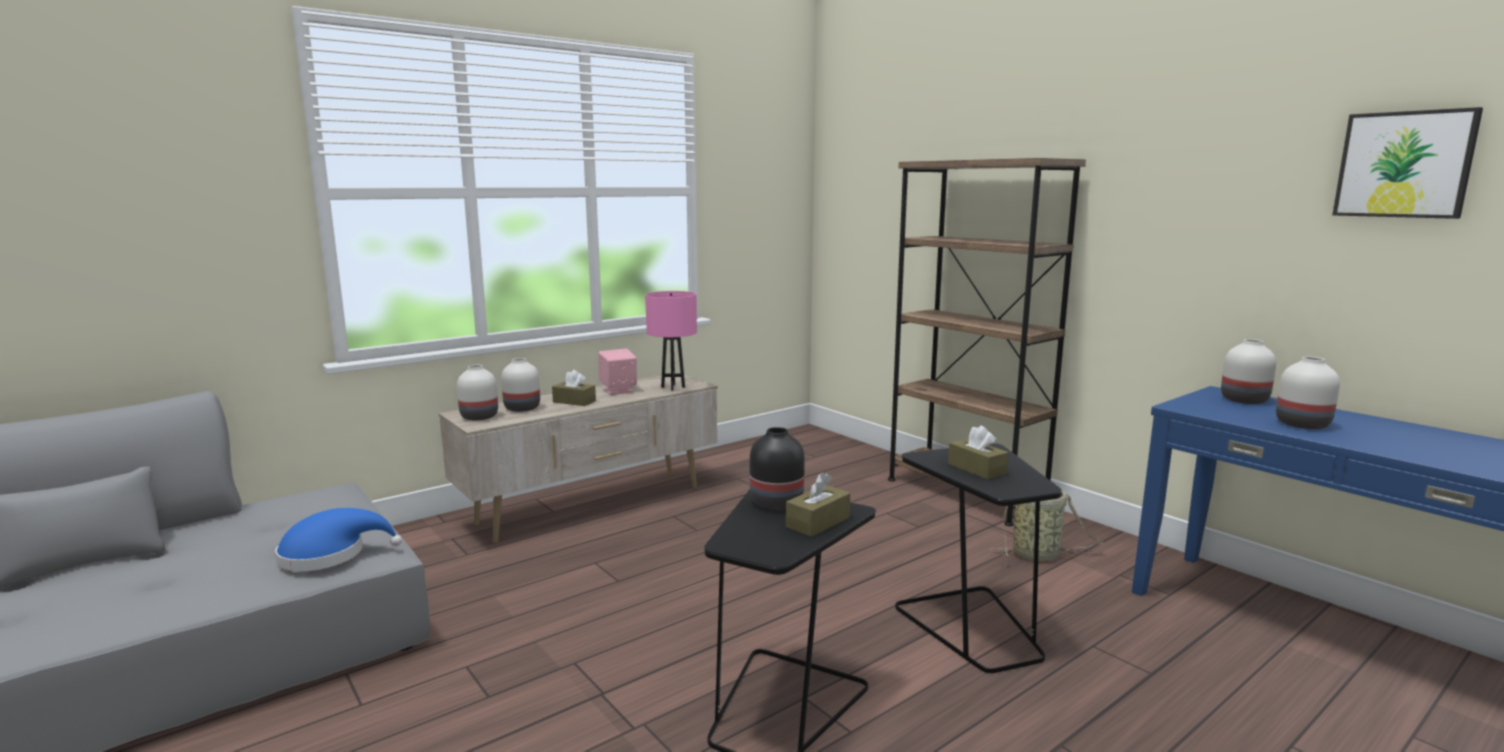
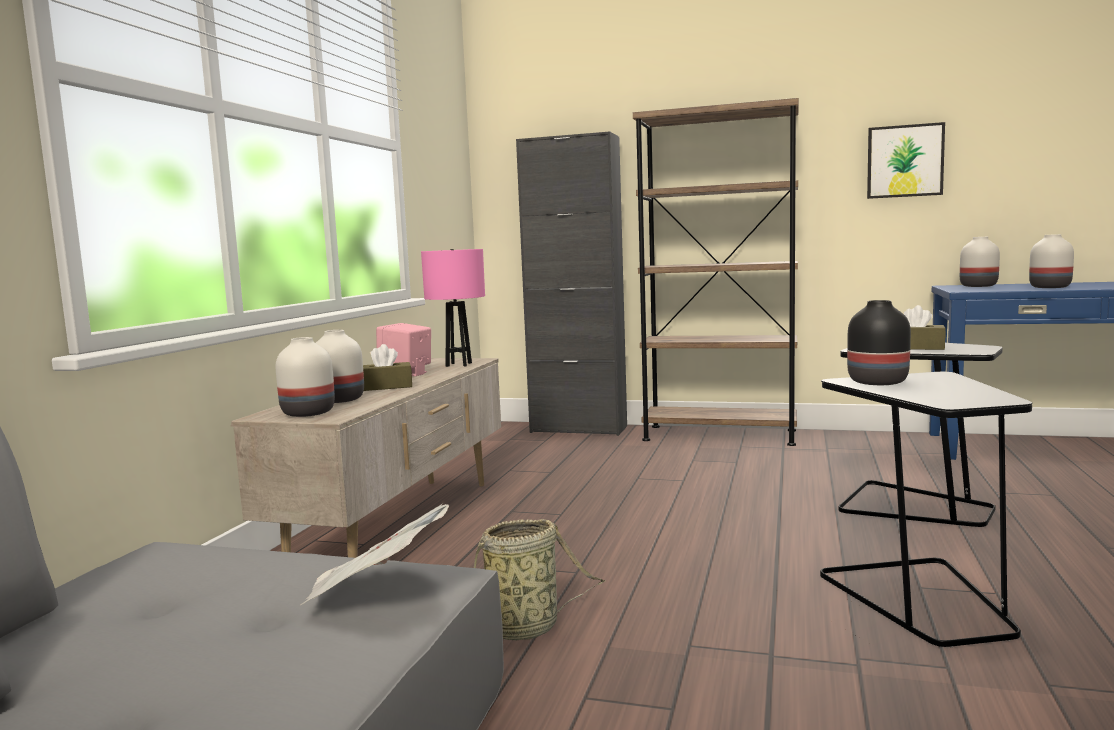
camera: 35 degrees left, 5 degrees down
blue hat [275,508,402,571] -> newspaper [301,504,449,605]
brown tissue box [786,472,850,537] -> none
basket [990,491,1104,561] -> basket moved to [474,519,605,640]
picture [1332,107,1483,219] -> picture moved to [867,122,945,199]
none -> black cabinet [516,131,627,436]

